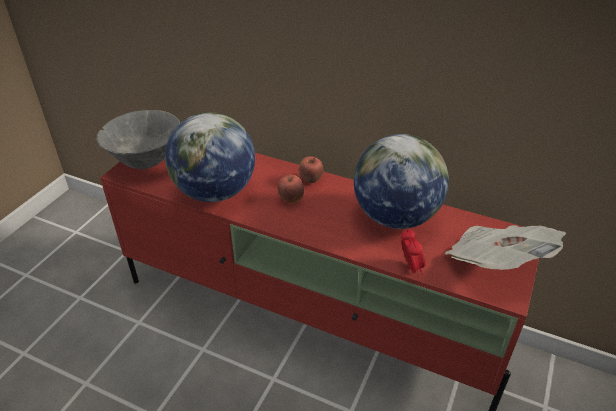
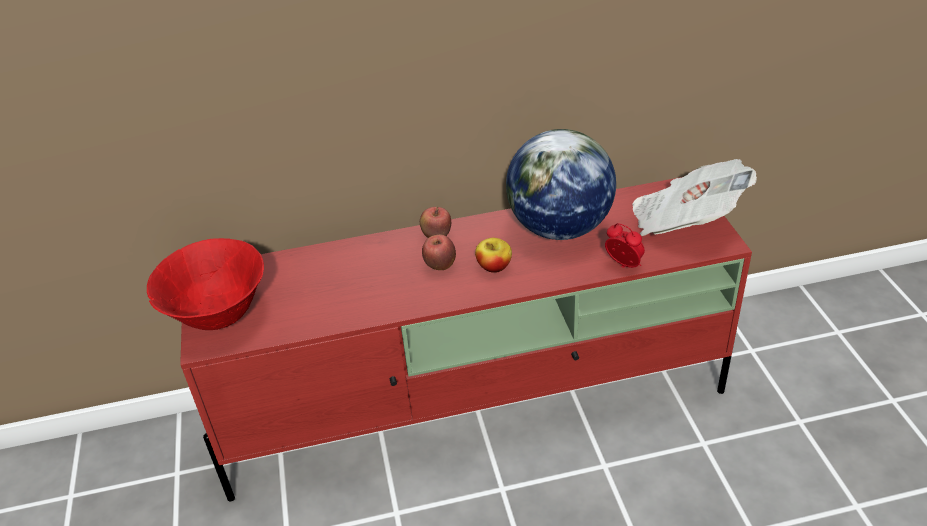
camera: 35 degrees left, 0 degrees up
grey bowl [96,110,180,169] -> red bowl [147,238,264,330]
globe [165,112,255,202] -> none
none -> apple [475,238,512,273]

